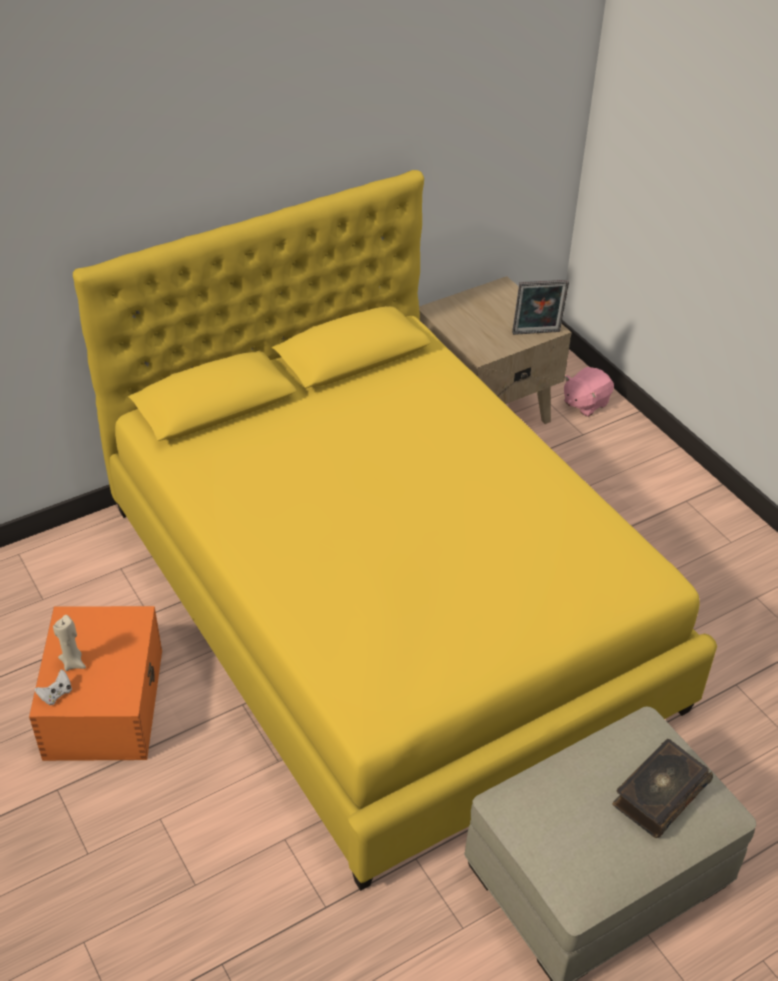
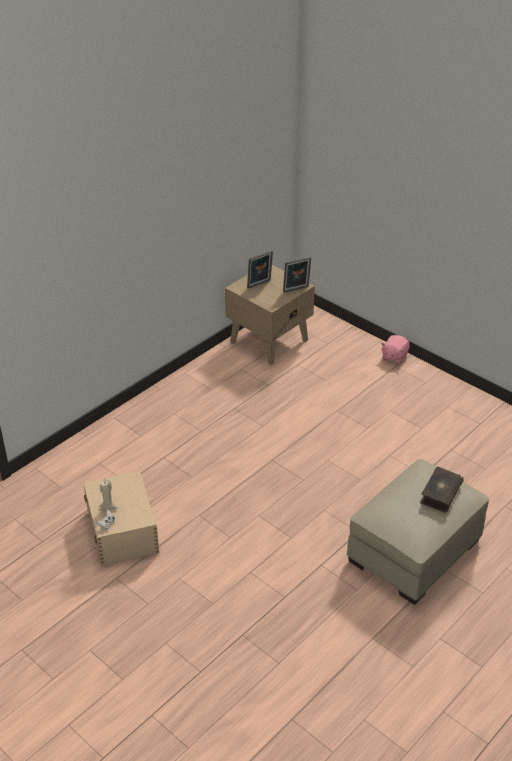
camera: 15 degrees left, 5 degrees down
orange storage box [29,606,162,761] -> beige storage box [83,471,159,566]
yellow bed [73,170,717,891] -> none
pink plush toy [564,367,614,417] -> pink plush toy moved to [381,335,410,364]
none -> picture frame [247,250,273,289]

